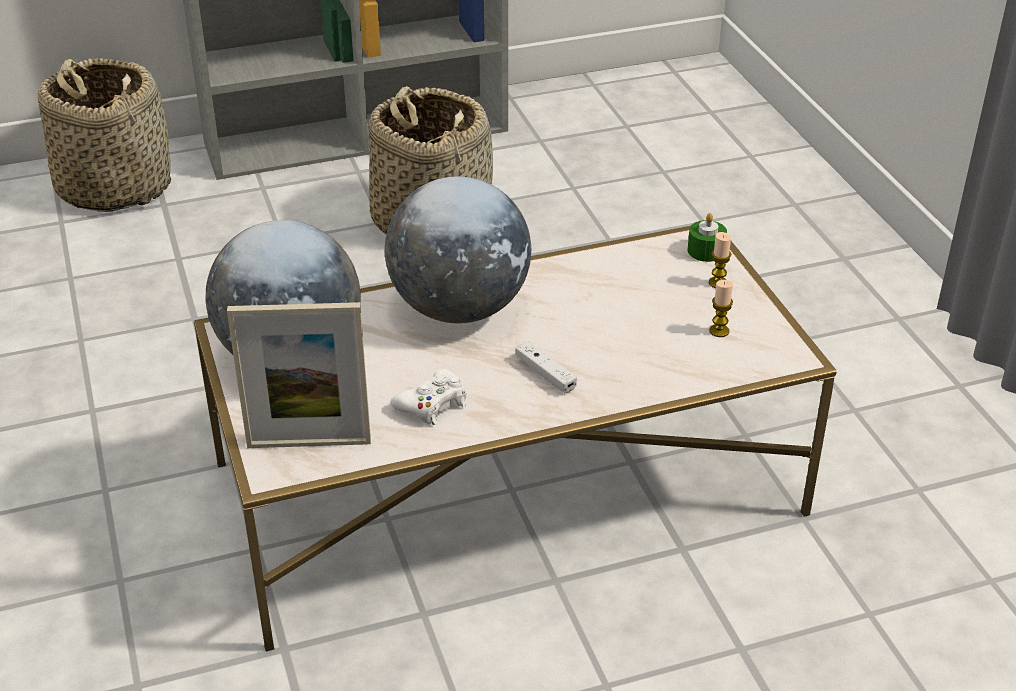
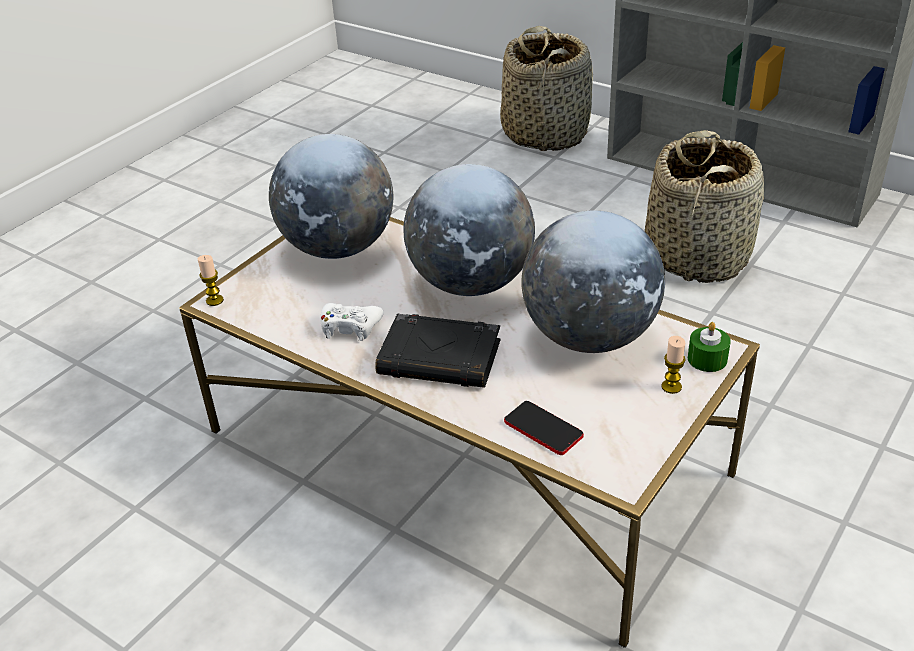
camera: 55 degrees right, 0 degrees up
picture frame [227,302,371,448] -> none
white game controller [515,341,577,393] -> black book [375,314,500,388]
candle [709,280,733,337] -> candle moved to [197,255,224,306]
none -> phone [504,401,584,455]
none -> globe [521,210,665,353]

